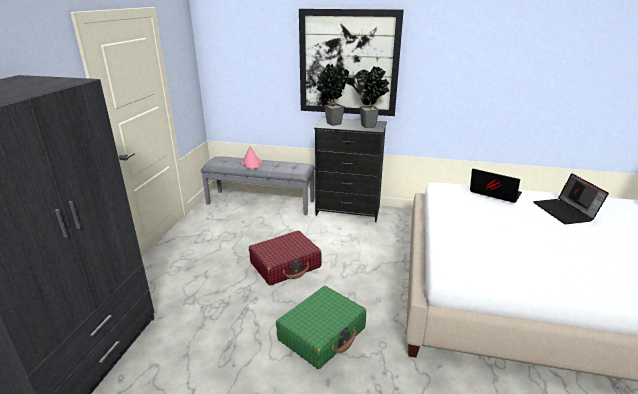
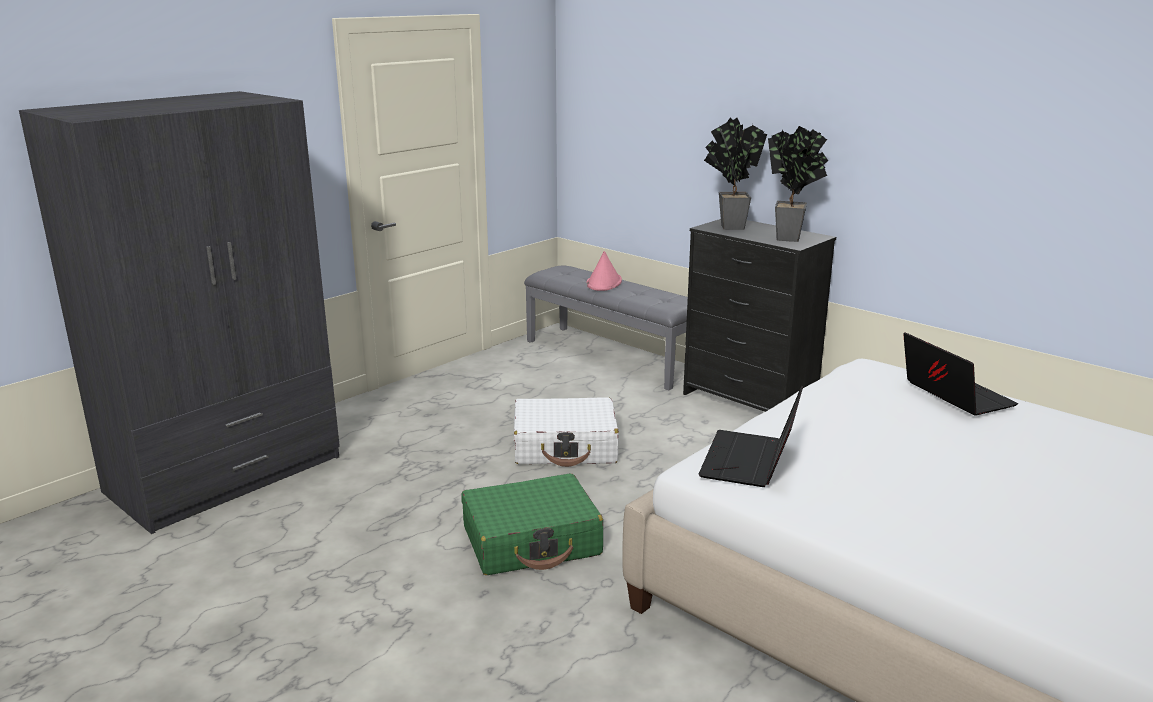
camera: 30 degrees right, 5 degrees down
red suitcase [249,231,322,286] -> white suitcase [514,397,619,467]
picture [299,9,404,116] -> none
laptop [533,173,609,224] -> laptop moved to [698,385,803,487]

